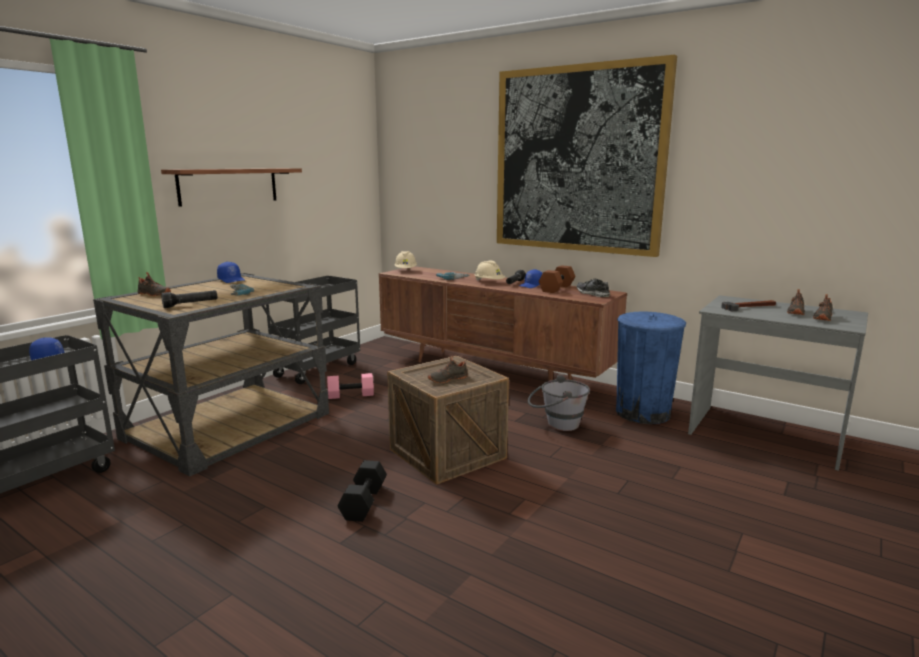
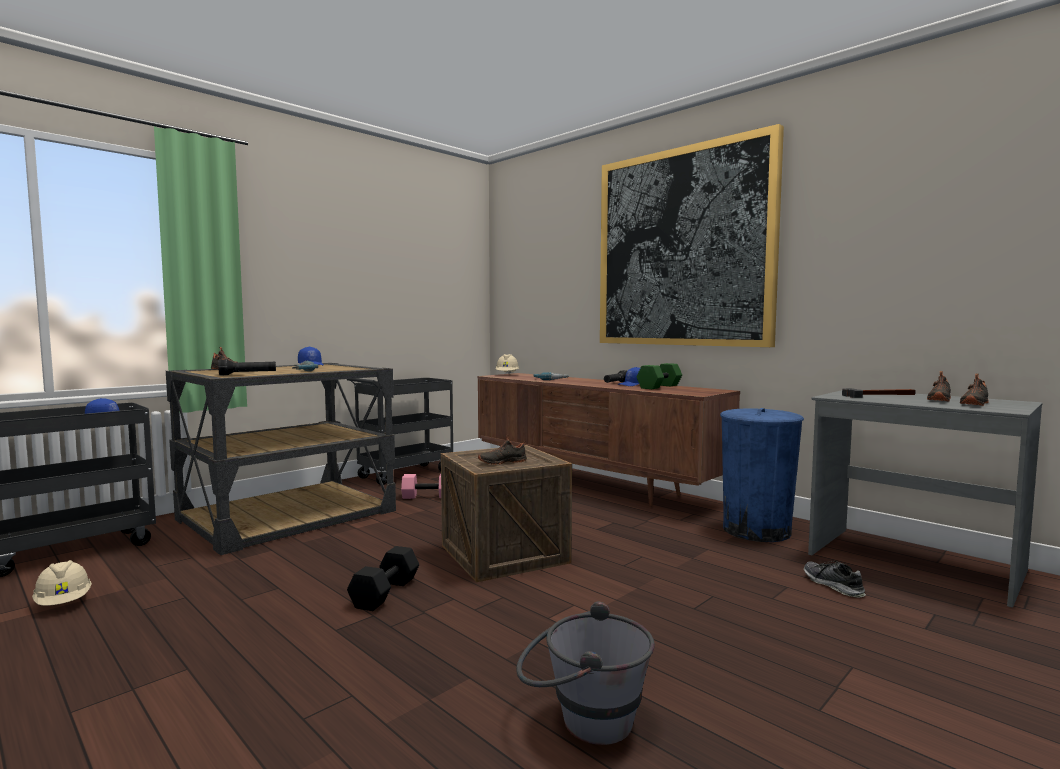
camera: 10 degrees right, 10 degrees down
shelf [161,168,302,207] -> none
beige hard hat [475,261,505,281] -> beige hard hat moved to [32,560,92,606]
grey bucket [528,374,590,431] -> grey bucket moved to [516,601,655,745]
brown dumbbell [539,265,575,293] -> green dumbbell [637,363,682,389]
shoe [577,279,610,297] -> shoe moved to [804,561,866,597]

